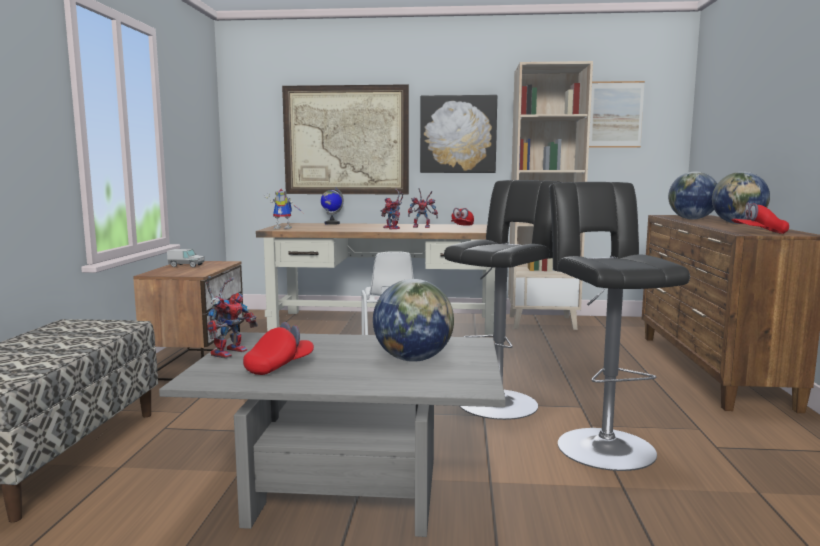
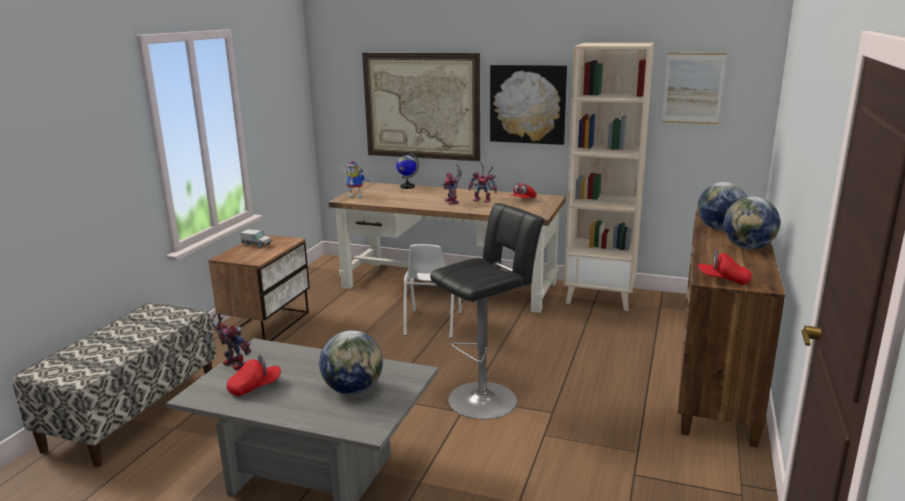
camera: 15 degrees right, 10 degrees up
toy robot [206,276,258,359] -> toy robot turned 90 degrees counterclockwise [211,314,252,371]
black stool [549,182,690,471] -> none

